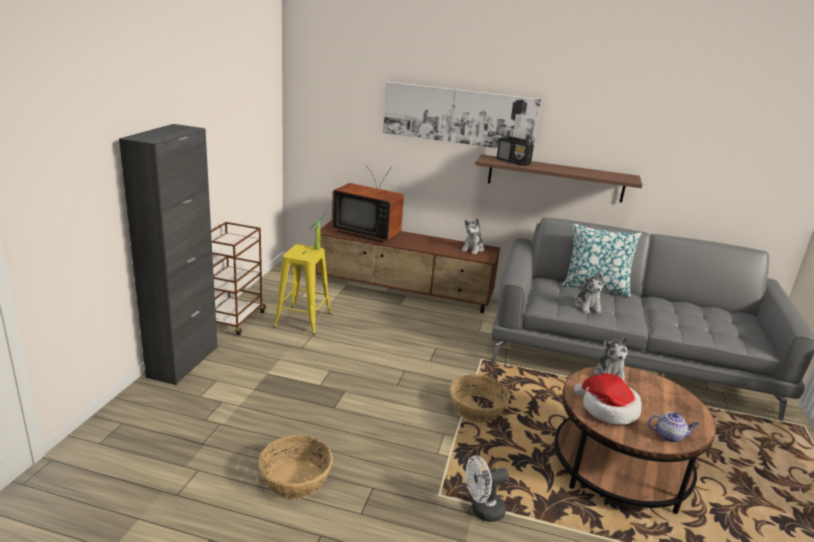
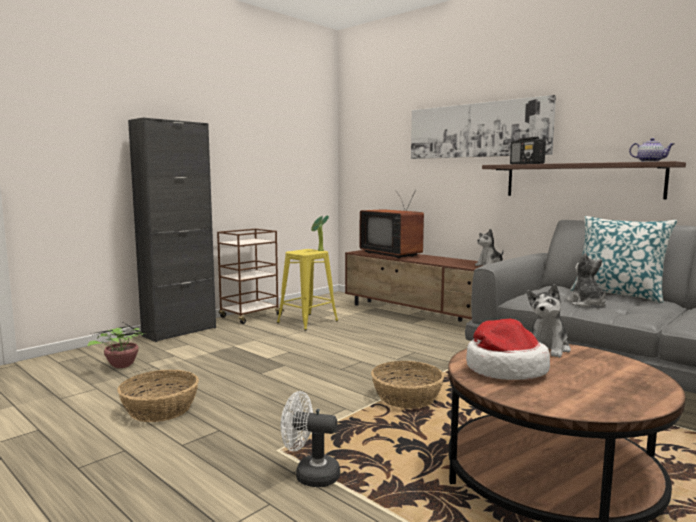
camera: 30 degrees right, 15 degrees down
plush toy [575,272,603,314] -> plush toy turned 150 degrees clockwise [567,253,606,307]
teapot [648,412,699,442] -> teapot moved to [629,138,674,162]
none -> potted plant [87,323,155,368]

